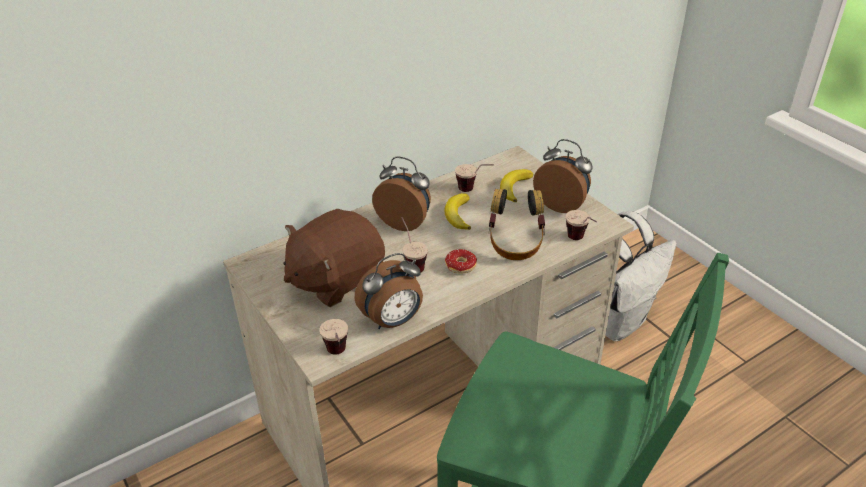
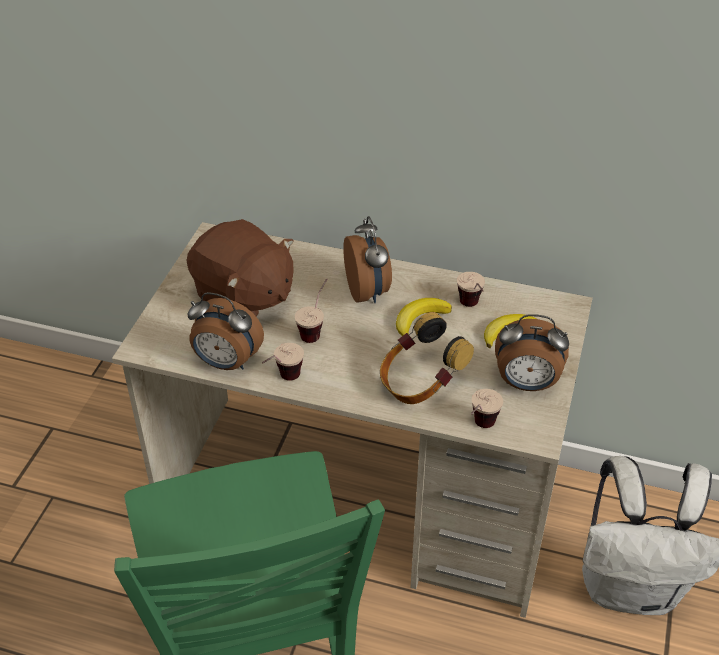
camera: 50 degrees right, 5 degrees up
brown plush toy [283,209,385,307] -> brown plush toy turned 150 degrees counterclockwise [187,219,294,317]
cup [320,319,348,355] -> cup moved to [262,343,304,381]
donut [445,249,477,274] -> none
alarm clock [533,139,593,213] -> alarm clock turned 105 degrees clockwise [495,314,569,391]

